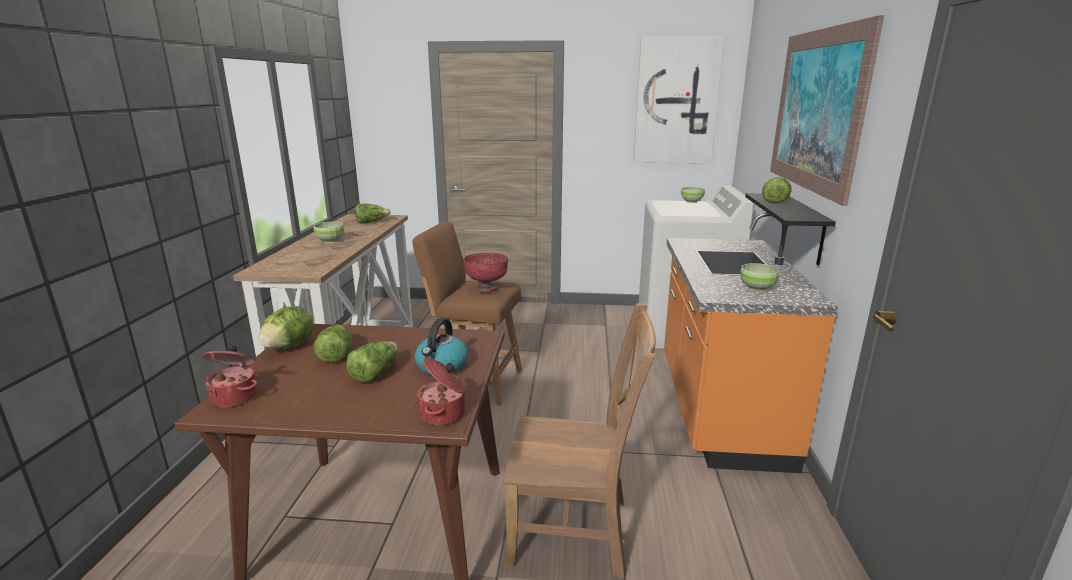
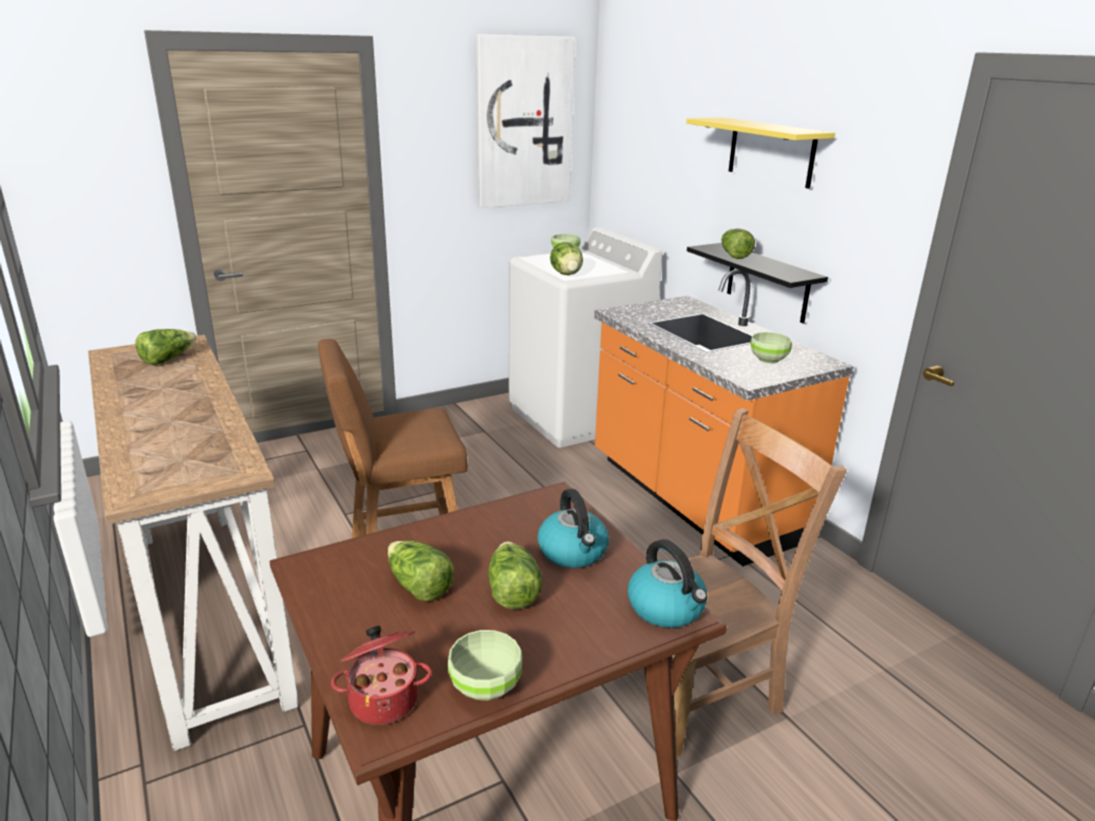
camera: 35 degrees left, 5 degrees up
lettuce [259,306,314,350] -> lettuce moved to [550,242,583,275]
green bowl [314,222,344,243] -> green bowl moved to [447,630,522,700]
cooking pot [416,357,465,425] -> kettle [628,539,707,628]
red bowl [464,253,508,293] -> none
picture [770,15,884,206] -> yellow shelf [686,117,835,189]

